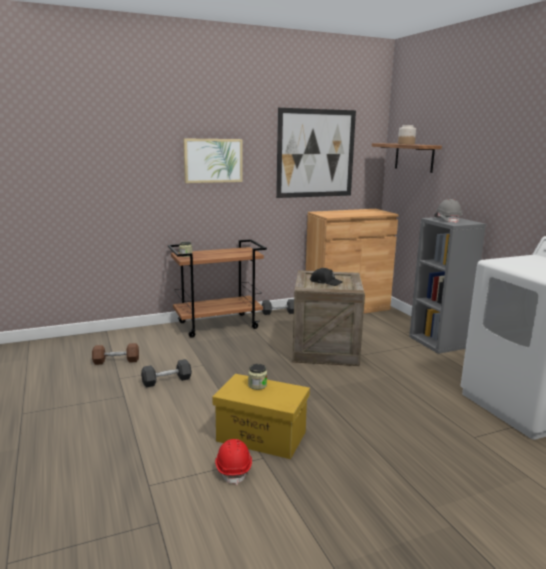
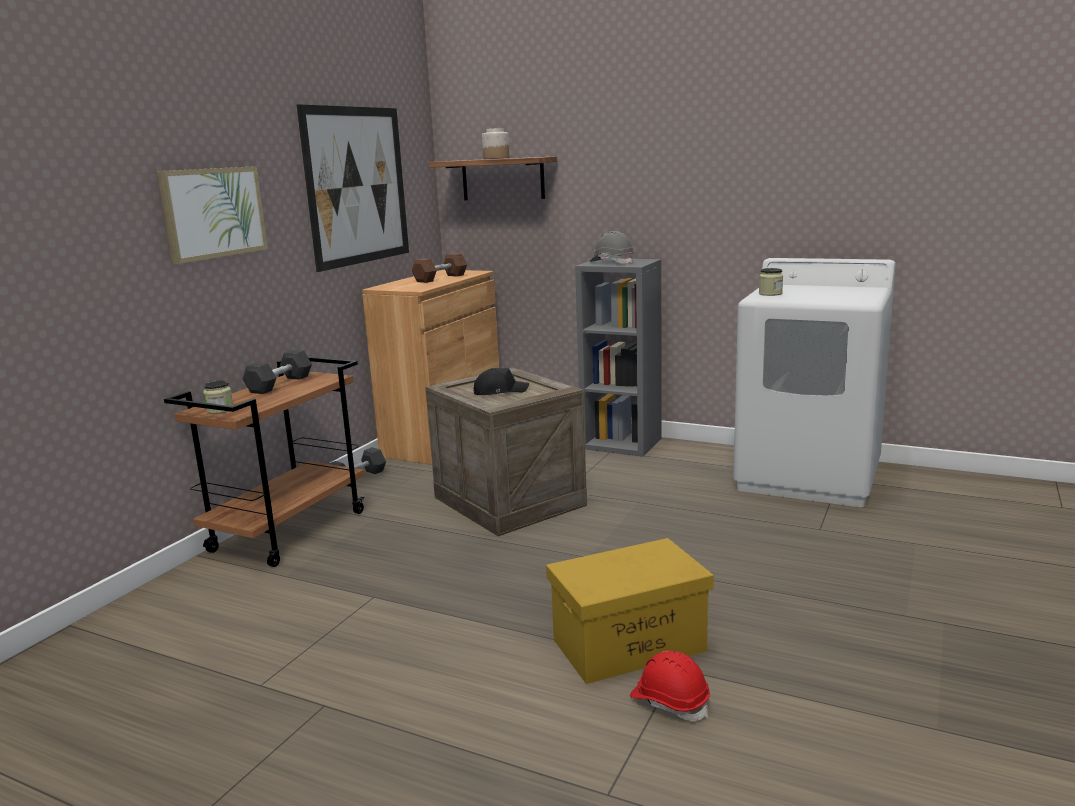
camera: 40 degrees left, 0 degrees up
brown dumbbell [92,343,139,365] -> brown dumbbell moved to [412,253,467,283]
grey dumbbell [141,359,192,388] -> grey dumbbell moved to [242,350,312,394]
jar [248,364,267,390] -> jar moved to [759,268,783,296]

